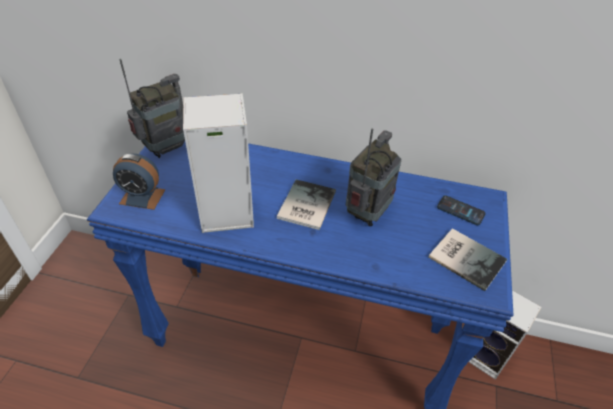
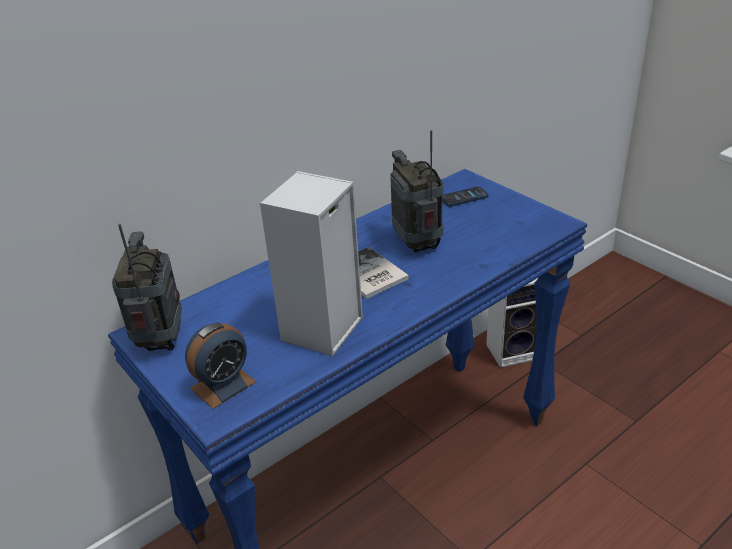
camera: 50 degrees left, 10 degrees down
book [428,228,507,291] -> none

